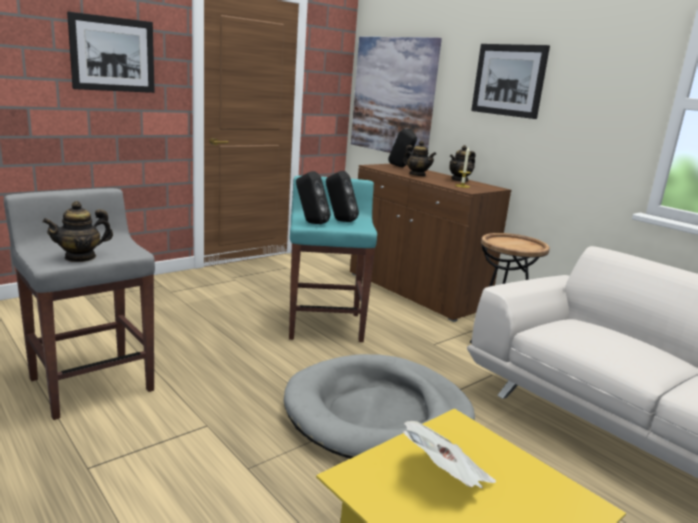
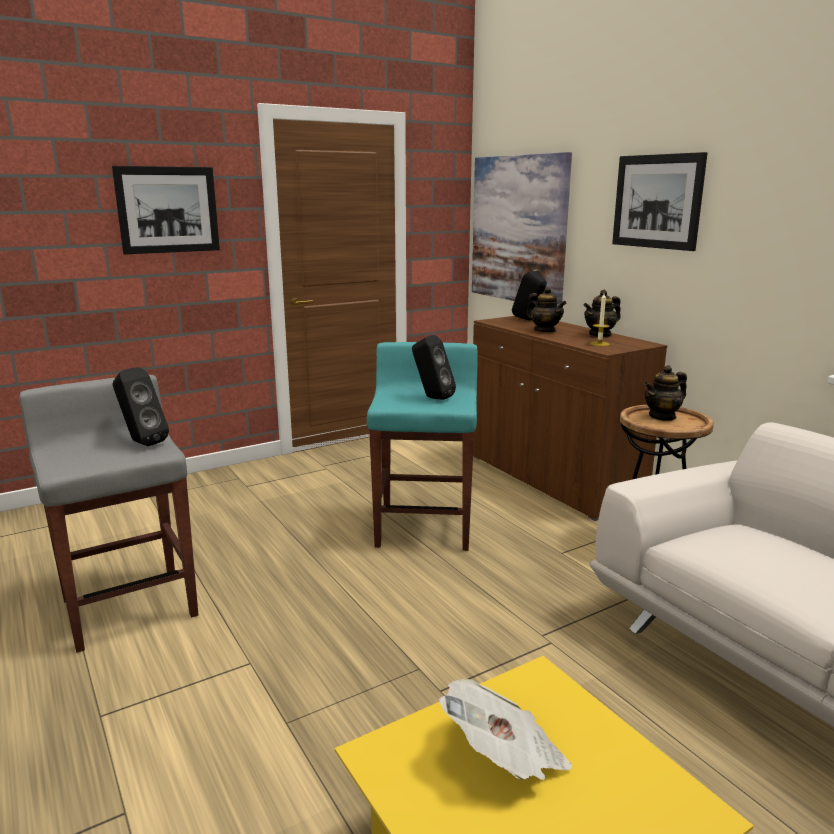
camera: 10 degrees right, 0 degrees up
teapot [42,201,113,262] -> teapot moved to [644,365,687,421]
grey dog bed [284,354,475,459] -> none
black speaker [296,171,331,224] -> black speaker moved to [112,367,169,446]

